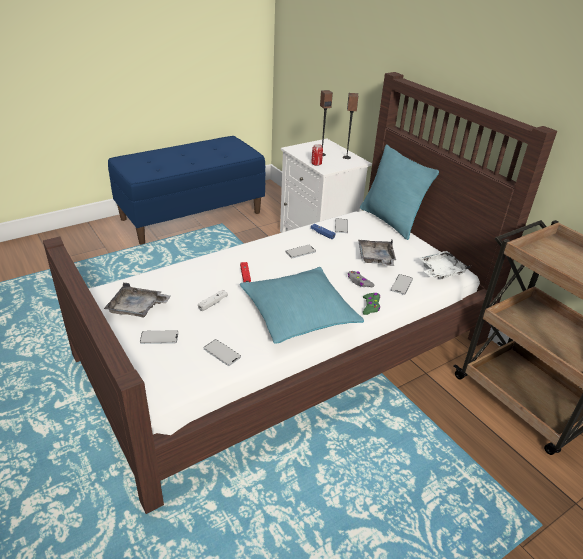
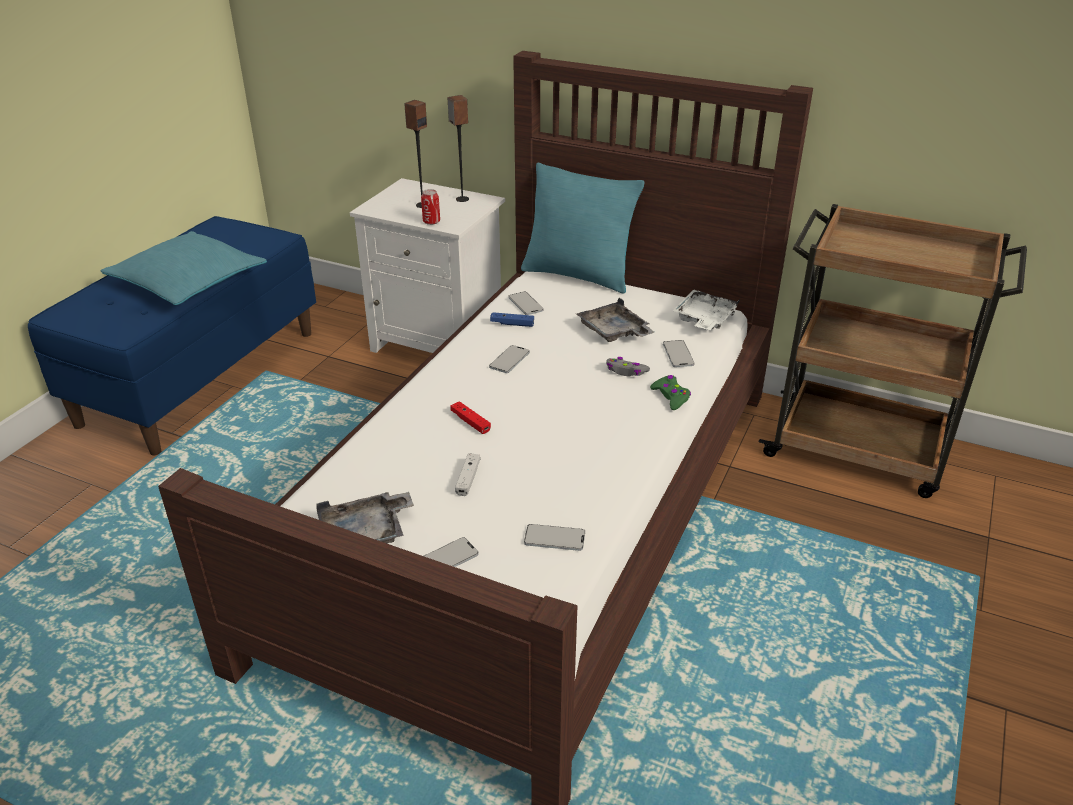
camera: 30 degrees left, 0 degrees up
turquoise pillow [240,267,364,344] -> turquoise pillow moved to [101,231,267,305]

